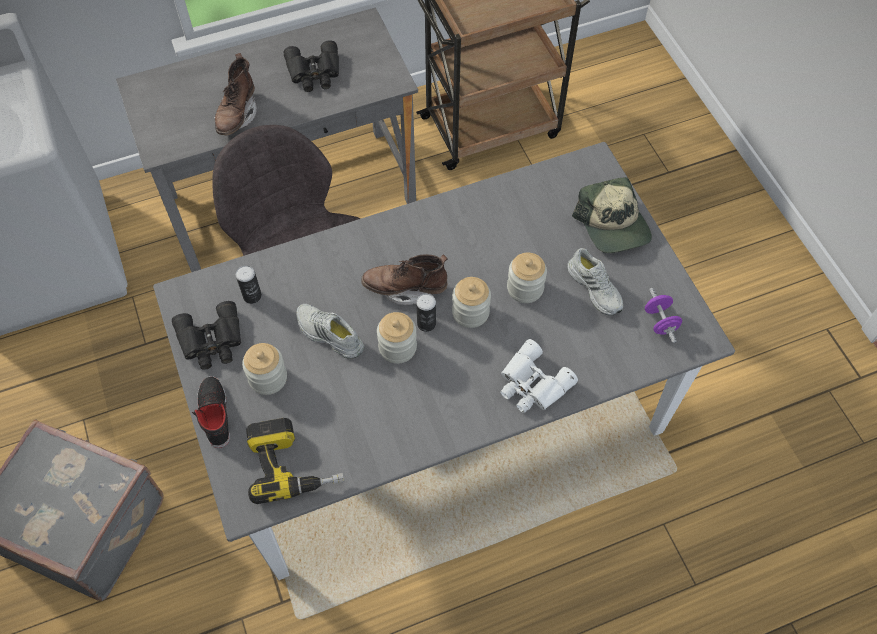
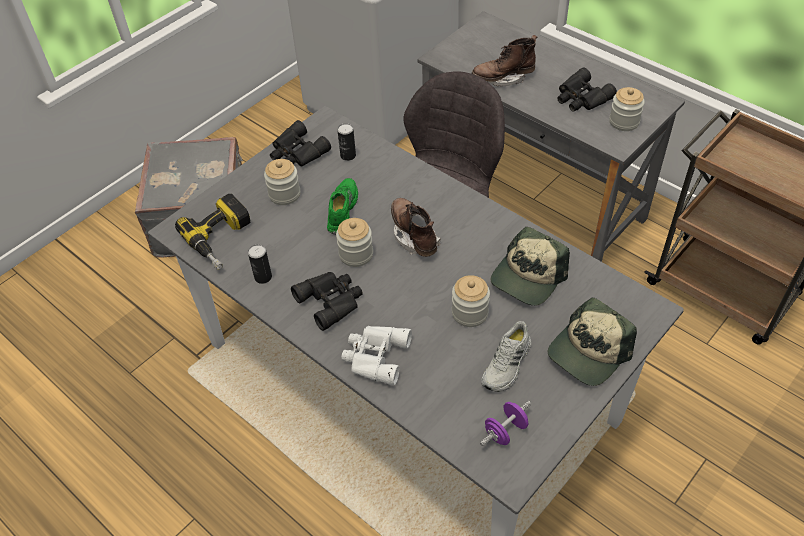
camera: 65 degrees right, 10 degrees down
black shoe [192,376,230,448] -> none
white shoe [296,304,364,359] -> green shoe [327,178,358,235]
can [416,294,436,332] -> can moved to [248,244,272,284]
jar [452,277,491,328] -> jar moved to [609,87,645,131]
none -> black binoculars [291,272,363,331]
none -> cap [490,227,570,306]

